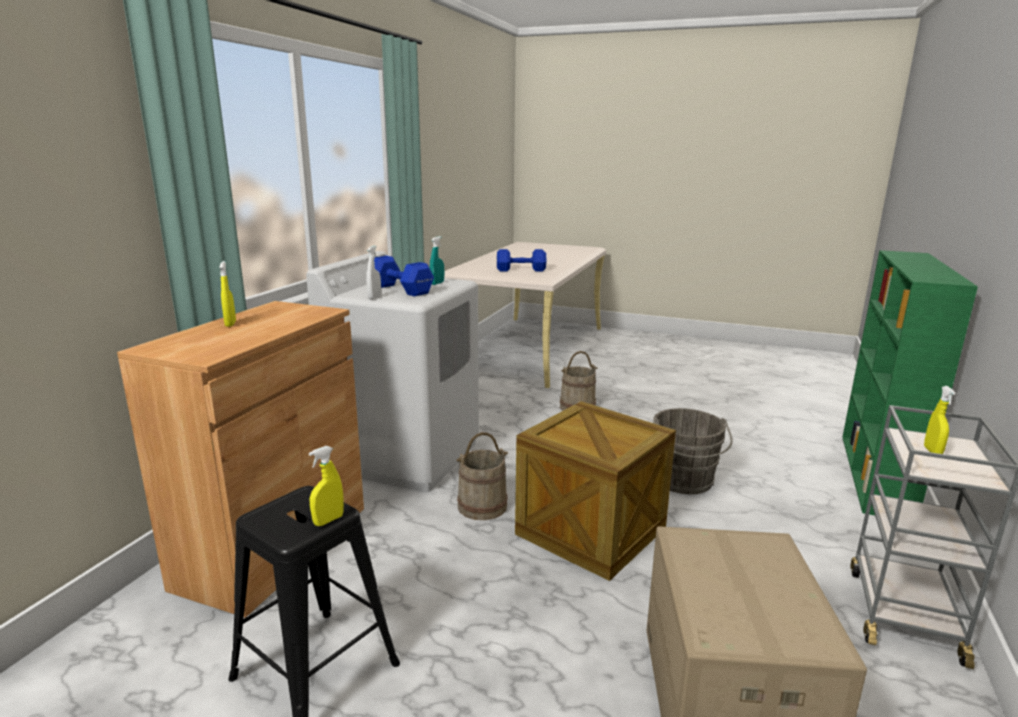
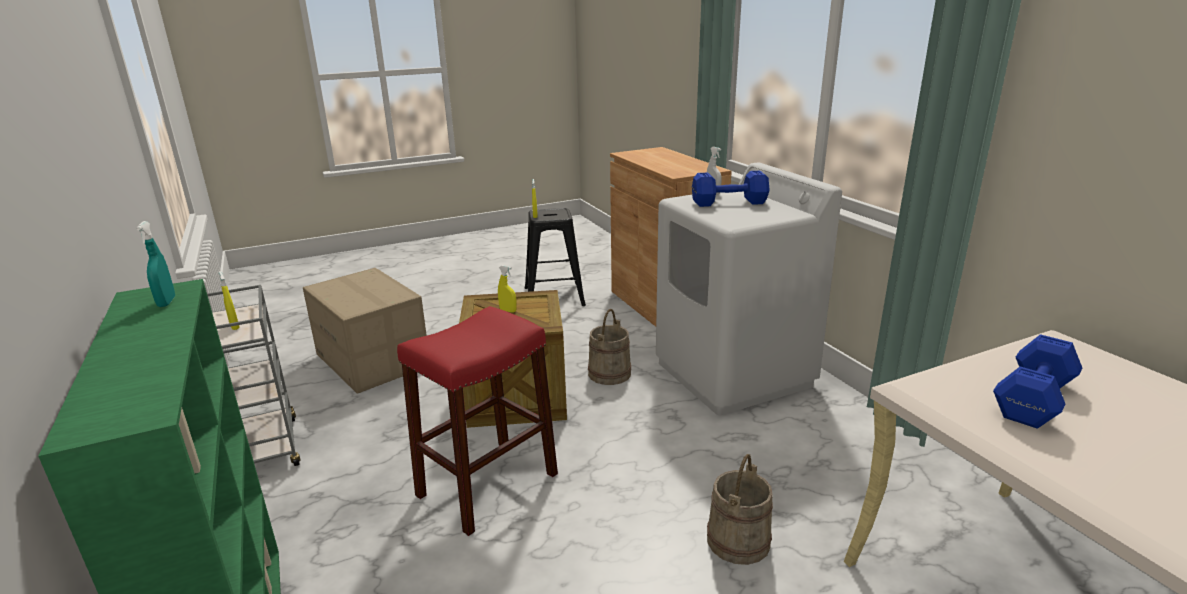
camera: 135 degrees right, 5 degrees up
yellow spray bottle [219,261,236,327] -> yellow spray bottle moved to [498,265,517,313]
turquoise spray bottle [430,236,444,285] -> turquoise spray bottle moved to [136,221,175,307]
grey bucket [653,408,733,494] -> red stool [397,306,558,536]

